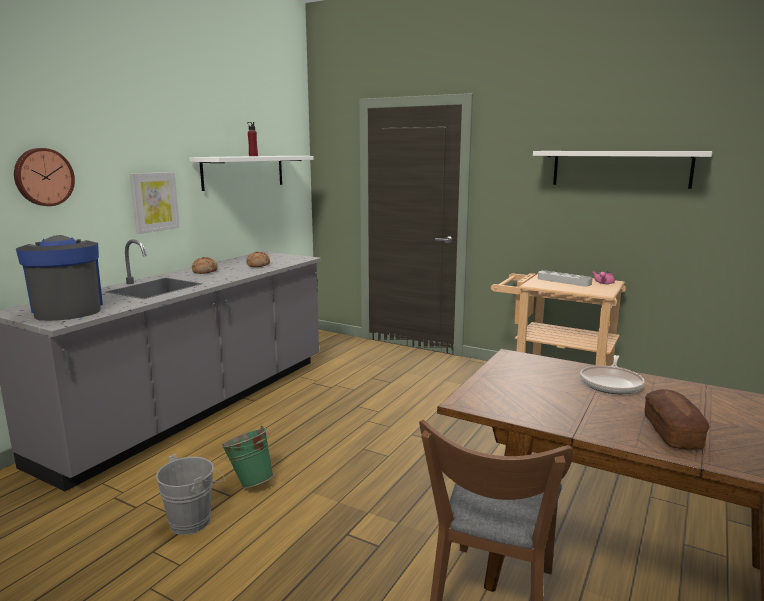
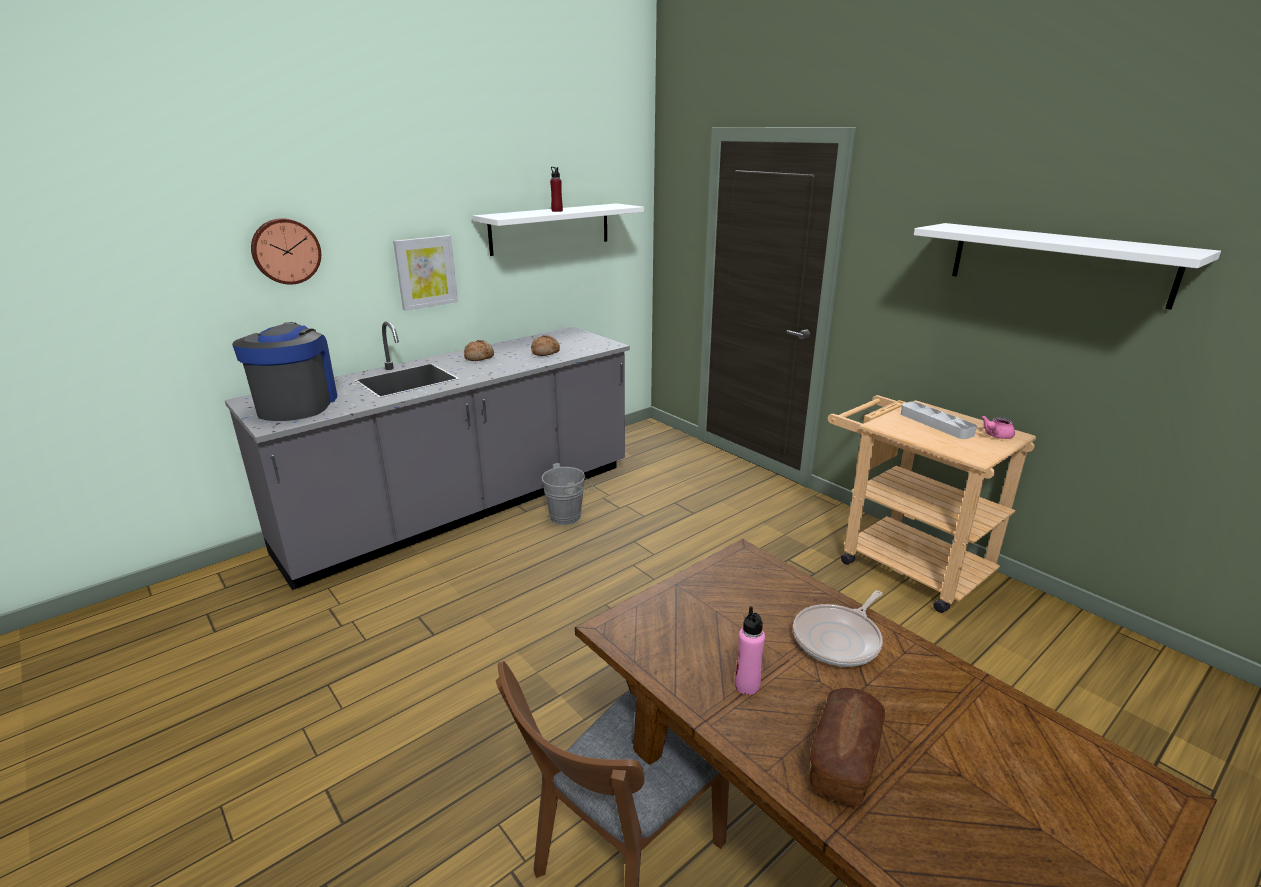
camera: 20 degrees right, 10 degrees up
grey bucket [156,454,225,535] -> grey bucket moved to [542,463,593,525]
green bucket [221,426,274,488] -> none
none -> pink bottle [735,606,765,695]

